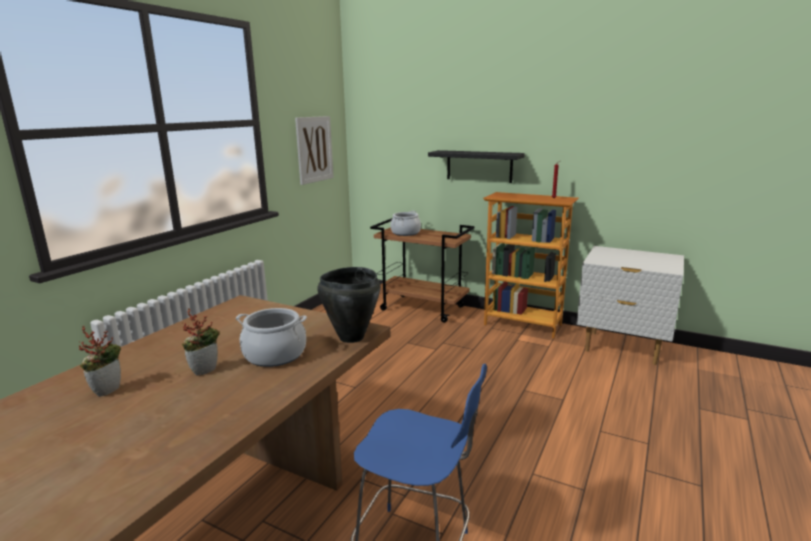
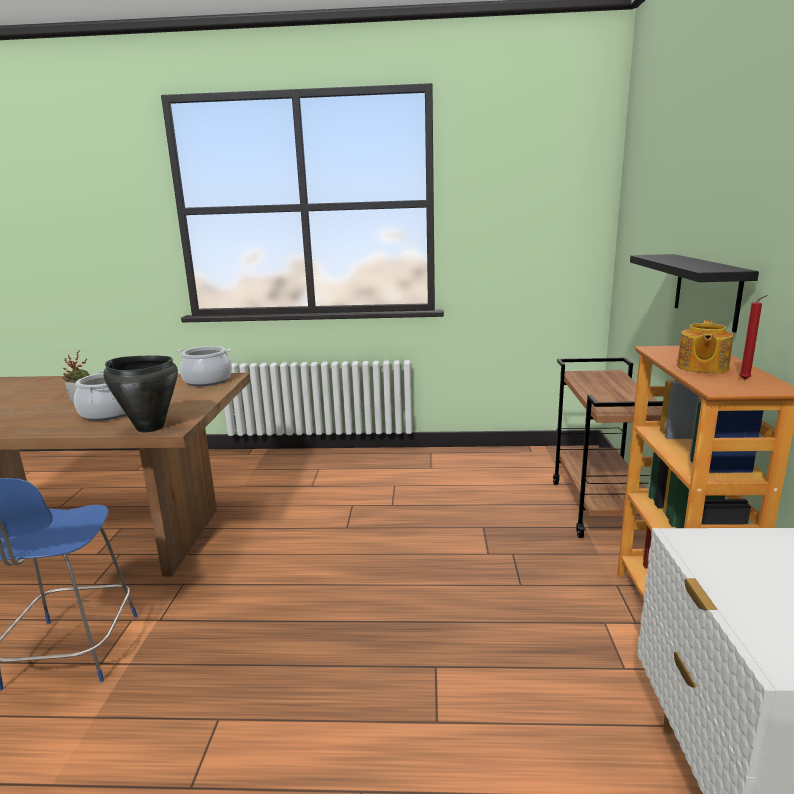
camera: 65 degrees right, 0 degrees up
potted plant [79,326,121,397] -> none
picture [295,116,334,185] -> none
cooking pot [390,211,421,236] -> cooking pot moved to [176,346,232,386]
none -> teapot [677,320,733,374]

